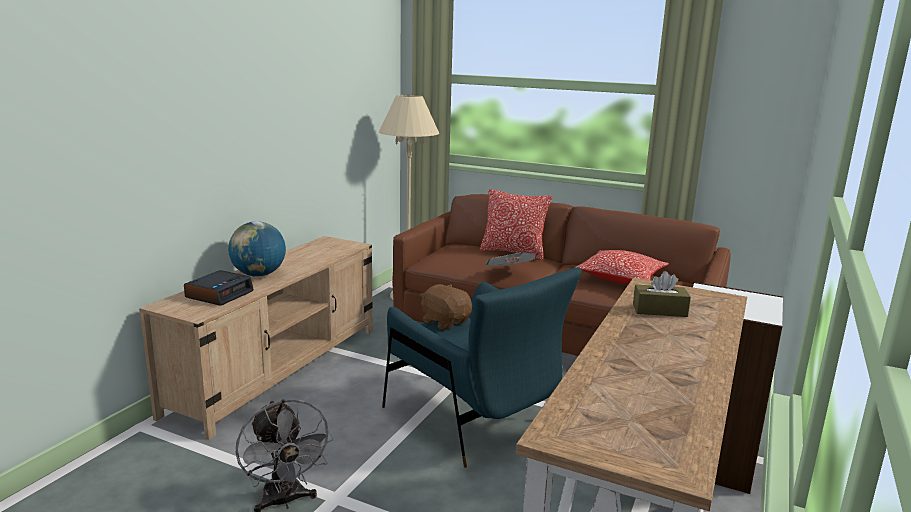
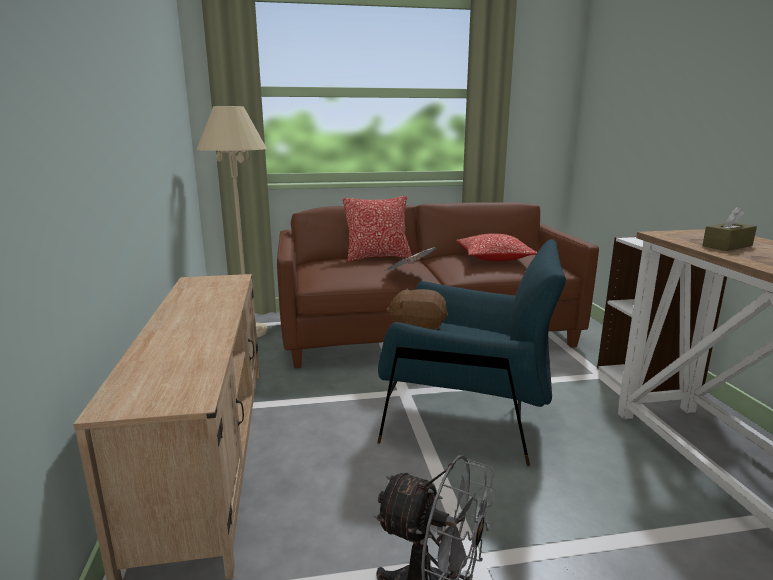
camera: 35 degrees left, 0 degrees up
alarm clock [184,270,254,306] -> none
globe [228,221,286,277] -> none

